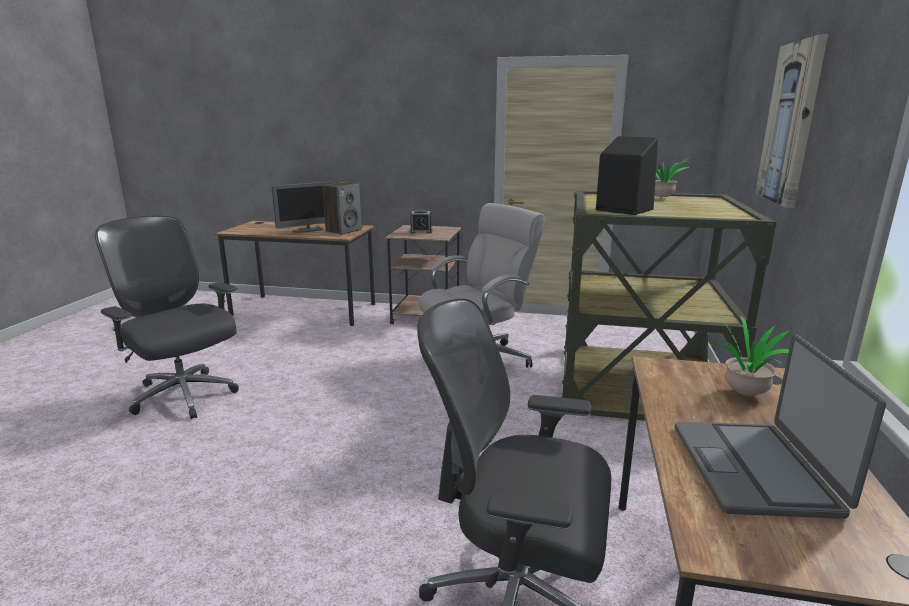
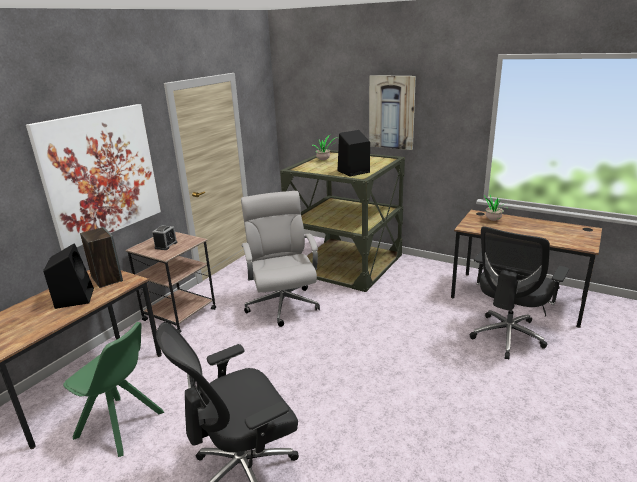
camera: 70 degrees left, 5 degrees up
monitor [271,181,336,233] -> black speaker [43,243,94,309]
laptop [675,334,886,519] -> none
none -> picture [26,104,161,251]
none -> green chair [63,322,164,457]

